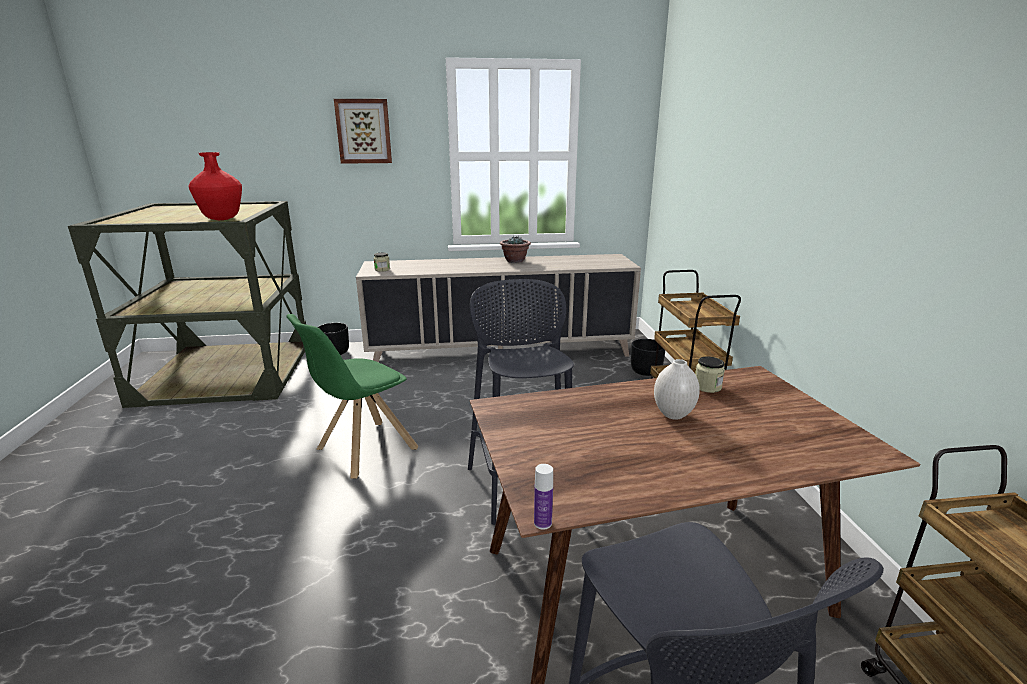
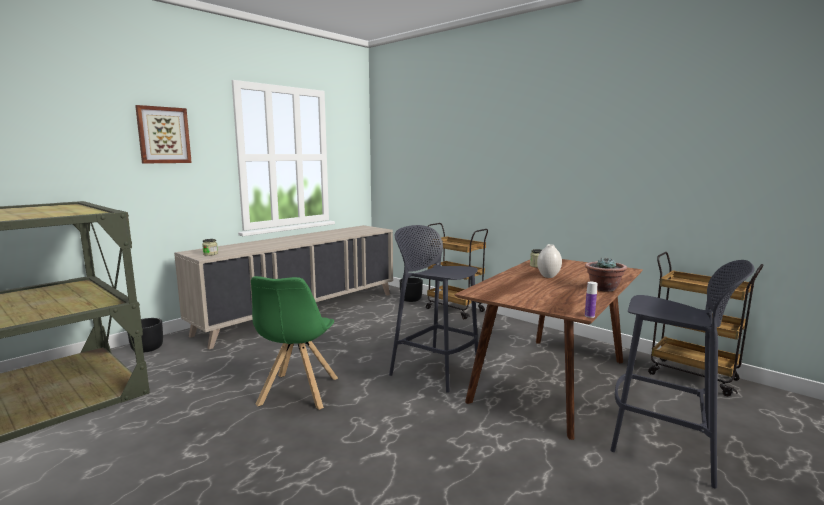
camera: 40 degrees left, 10 degrees down
red vase [189,152,242,220] -> none
potted plant [500,236,531,263] -> potted plant moved to [585,258,627,292]

